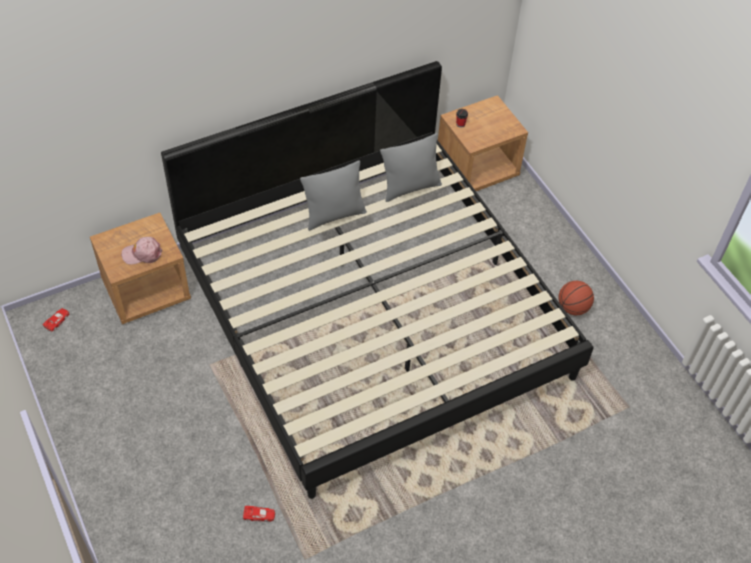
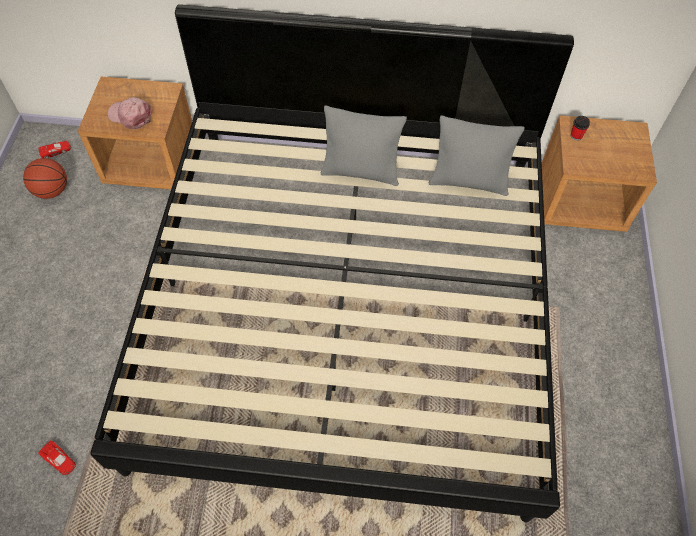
camera: 35 degrees right, 5 degrees up
basketball [558,281,594,315] -> basketball moved to [23,158,67,199]

